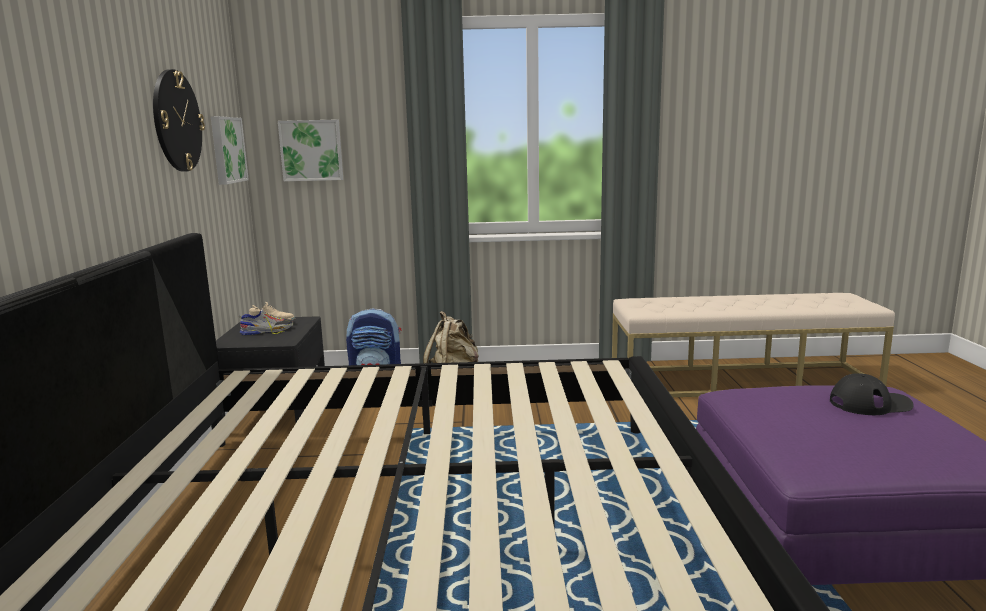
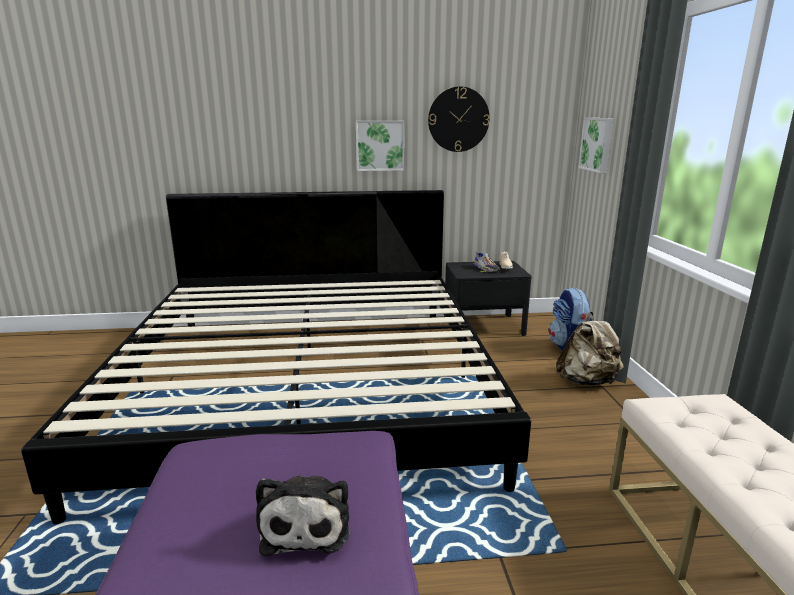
camera: 85 degrees right, 5 degrees up
picture [211,116,249,185] -> picture moved to [356,121,404,171]
black cap [830,373,913,415] -> plush toy [256,476,349,556]

